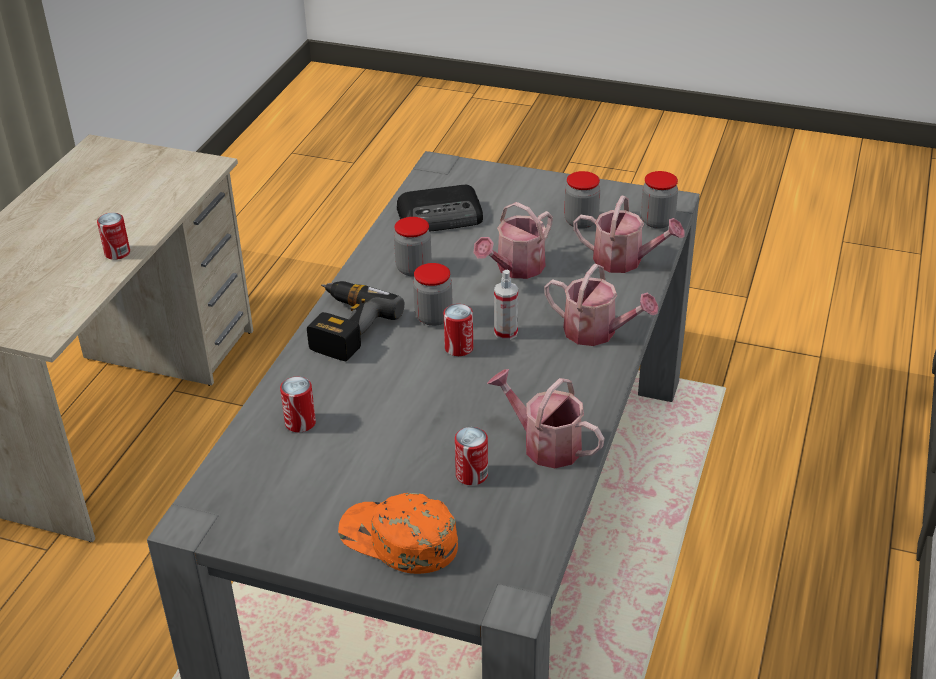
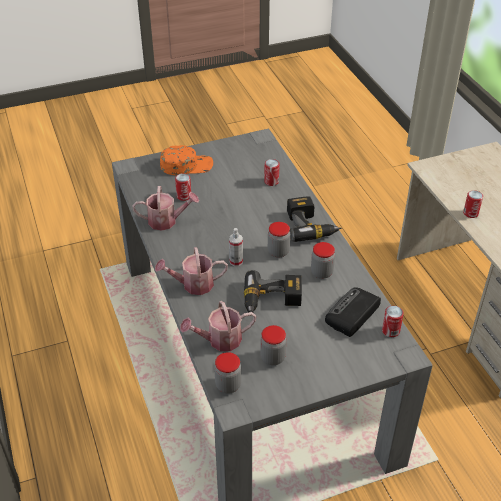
camera: 140 degrees right, 5 degrees up
can [444,304,473,356] -> can moved to [382,306,404,337]
watering can [473,202,553,279] -> power drill [244,270,302,316]

